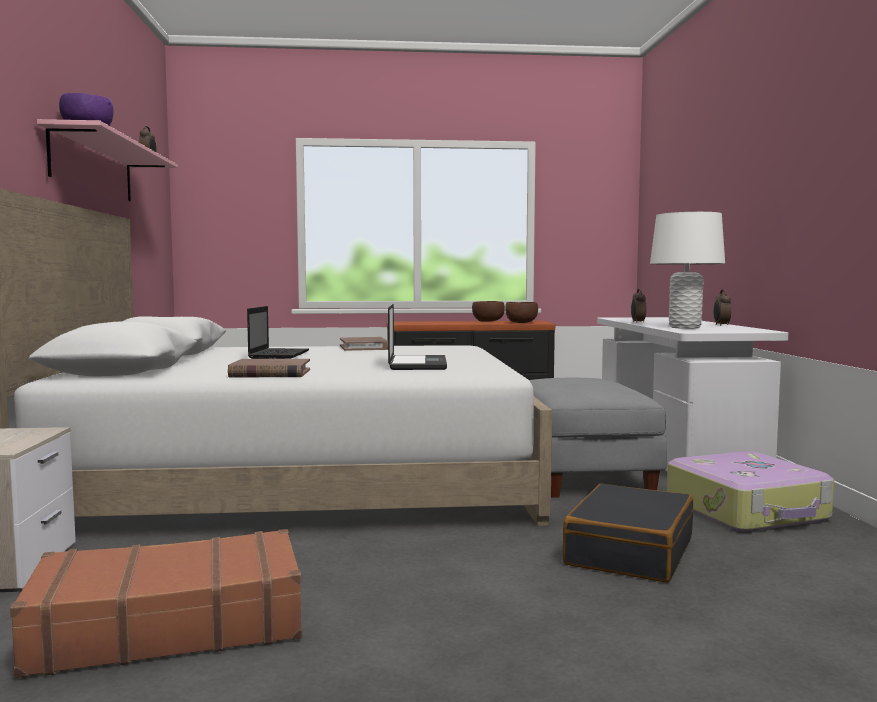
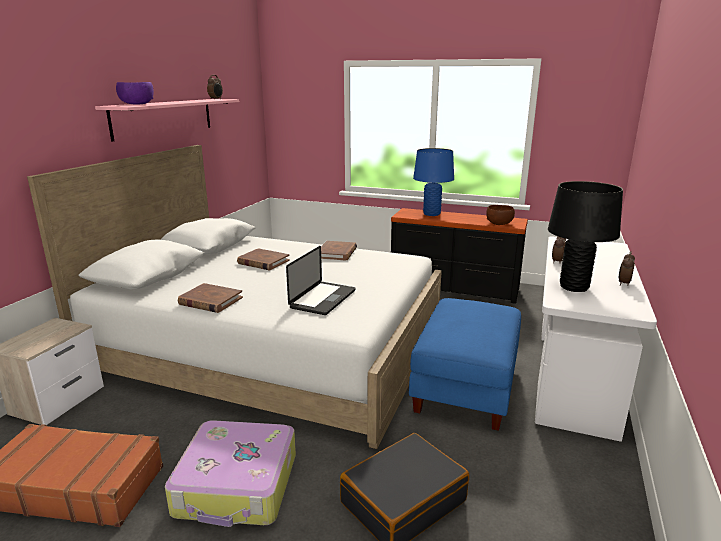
camera: 25 degrees right, 15 degrees up
laptop [247,306,309,359] -> brown book [237,248,290,270]
brown bowl [472,301,505,322] -> none
grey ottoman [529,378,667,498] -> blue ottoman [409,298,521,431]
white table lamp [650,212,725,329] -> black table lamp [548,181,623,292]
suitcase [667,451,834,532] -> suitcase moved to [165,420,296,527]
none -> blue table lamp [413,148,454,216]

